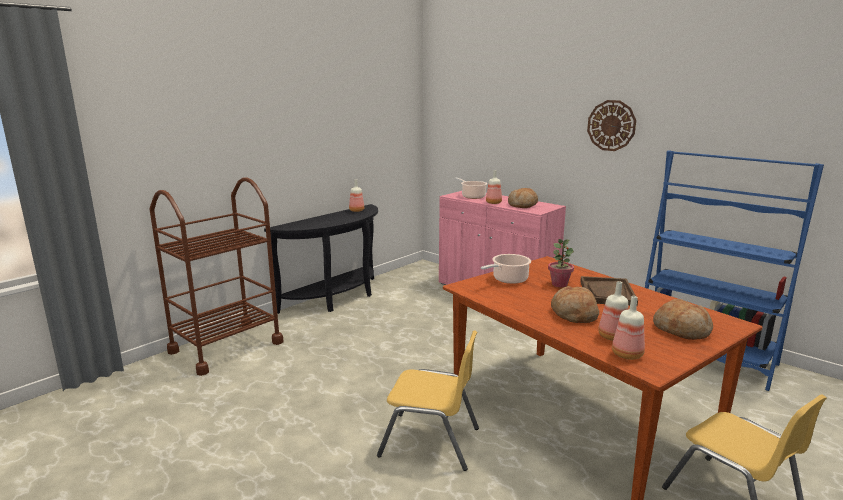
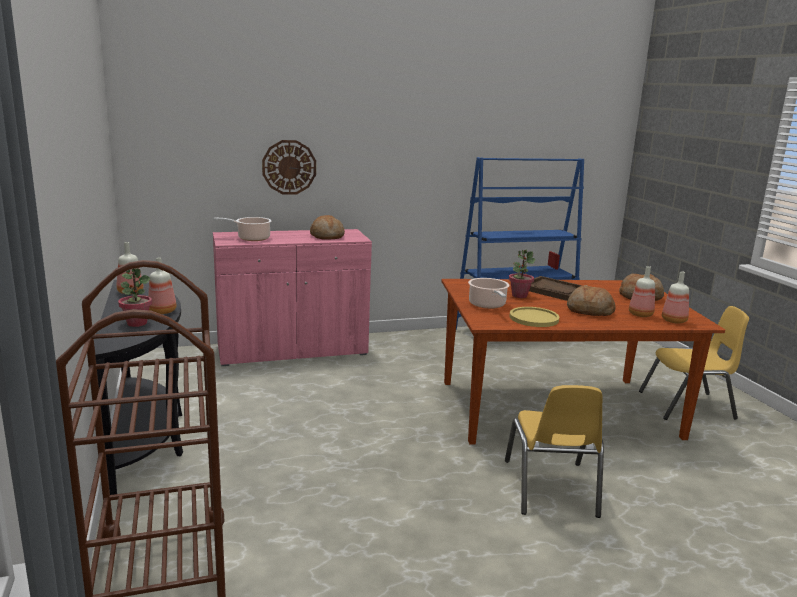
camera: 60 degrees left, 0 degrees up
yellow chair [377,330,479,471] -> yellow chair turned 135 degrees clockwise [505,385,604,518]
bottle [486,170,502,204] -> bottle moved to [148,258,177,314]
wall clock [587,100,636,151] -> wall clock moved to [262,140,316,195]
none -> potted plant [118,268,152,327]
none -> yellow plate [509,307,559,327]

